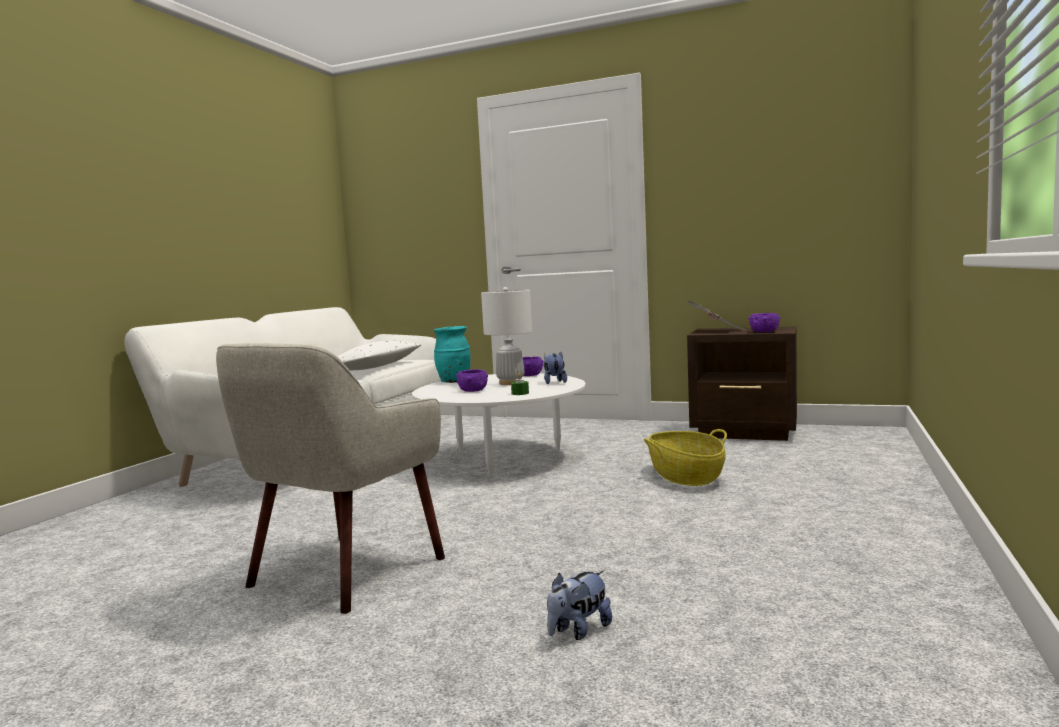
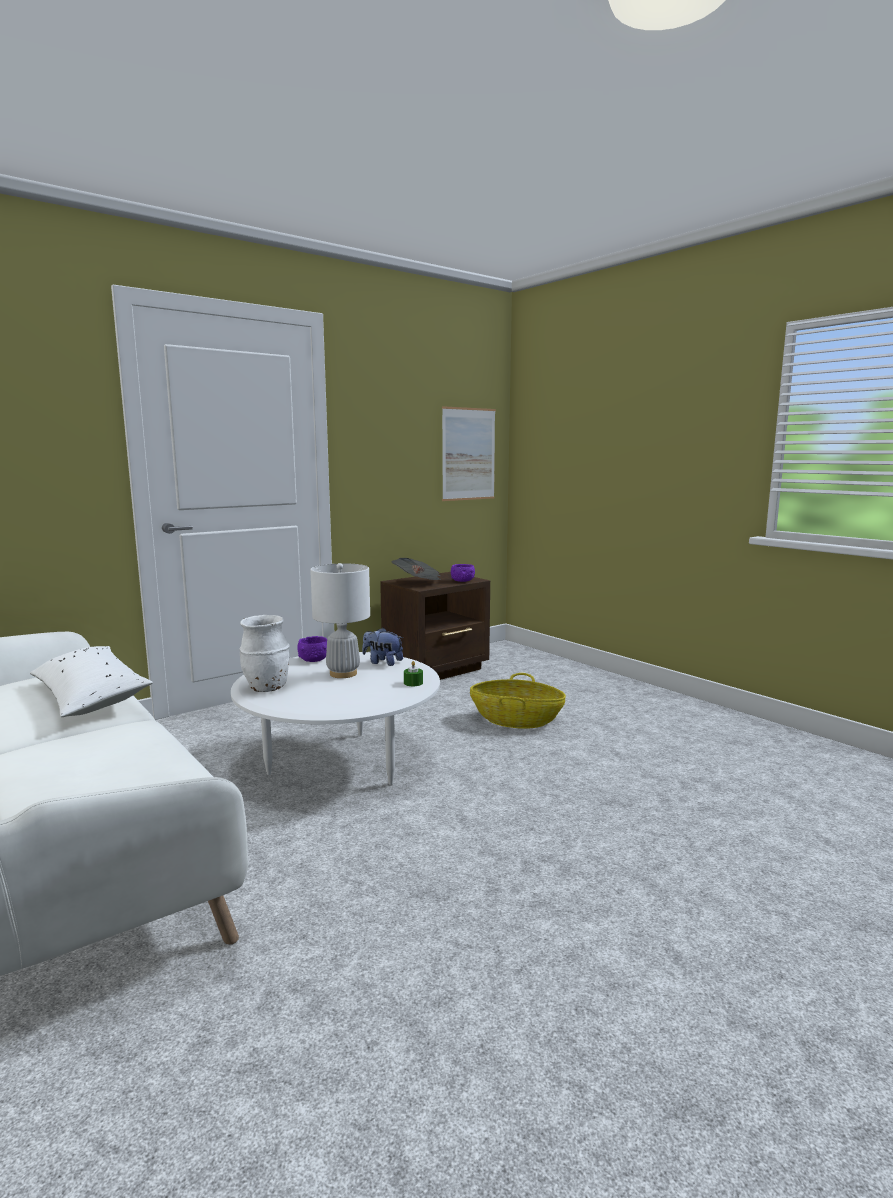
camera: 60 degrees left, 5 degrees up
beige armchair [216,343,445,614] -> none
turquoise vase [433,326,471,383] -> white vase [239,615,290,692]
purple bowl [456,369,488,392] -> none
plush toy [547,571,612,640] -> none
none -> picture [442,406,496,501]

